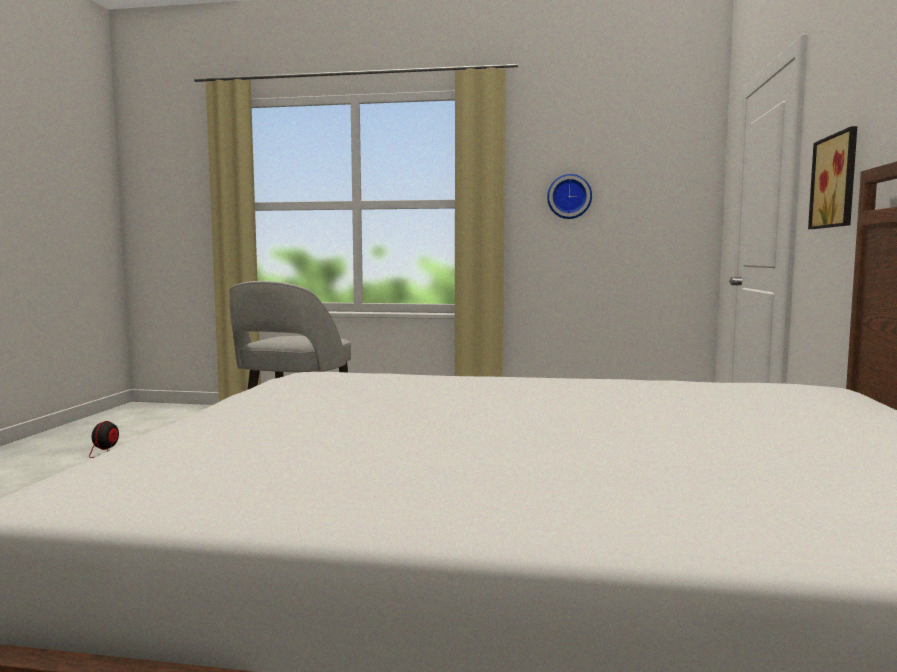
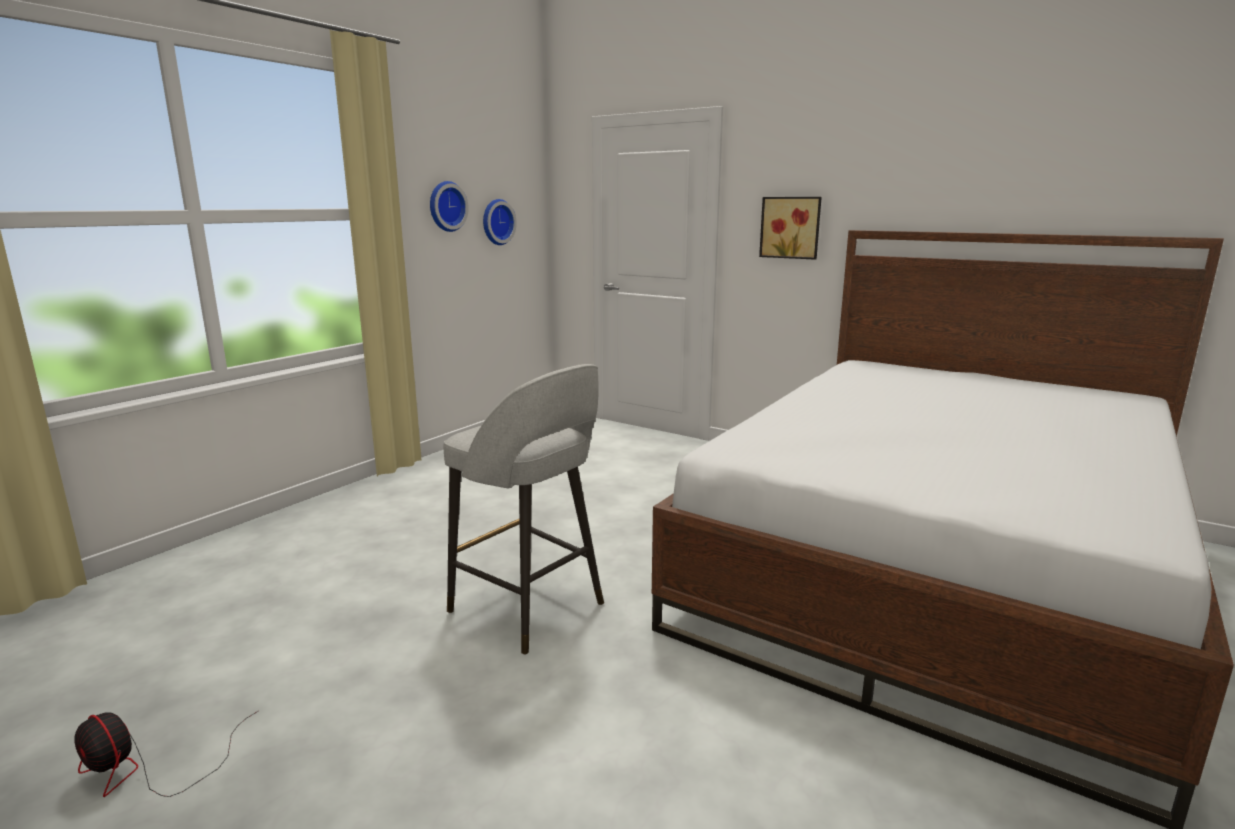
camera: 65 degrees left, 10 degrees up
none -> wall clock [483,199,517,245]

